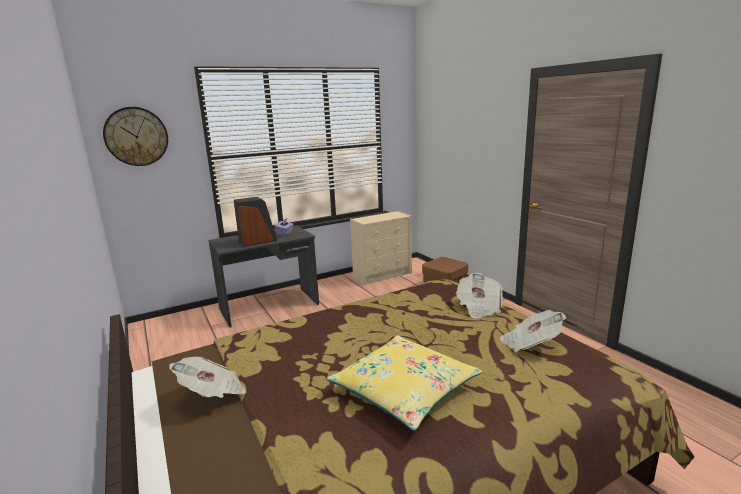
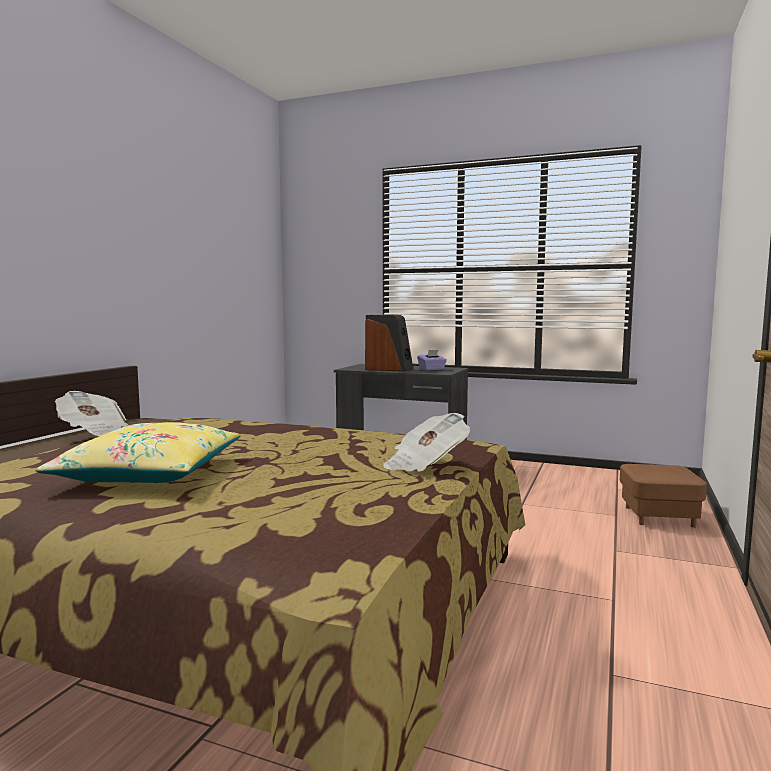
camera: 50 degrees right, 10 degrees down
wall clock [103,107,168,166] -> none
beige dresser [350,211,412,286] -> none
newspaper [500,310,566,352] -> none

